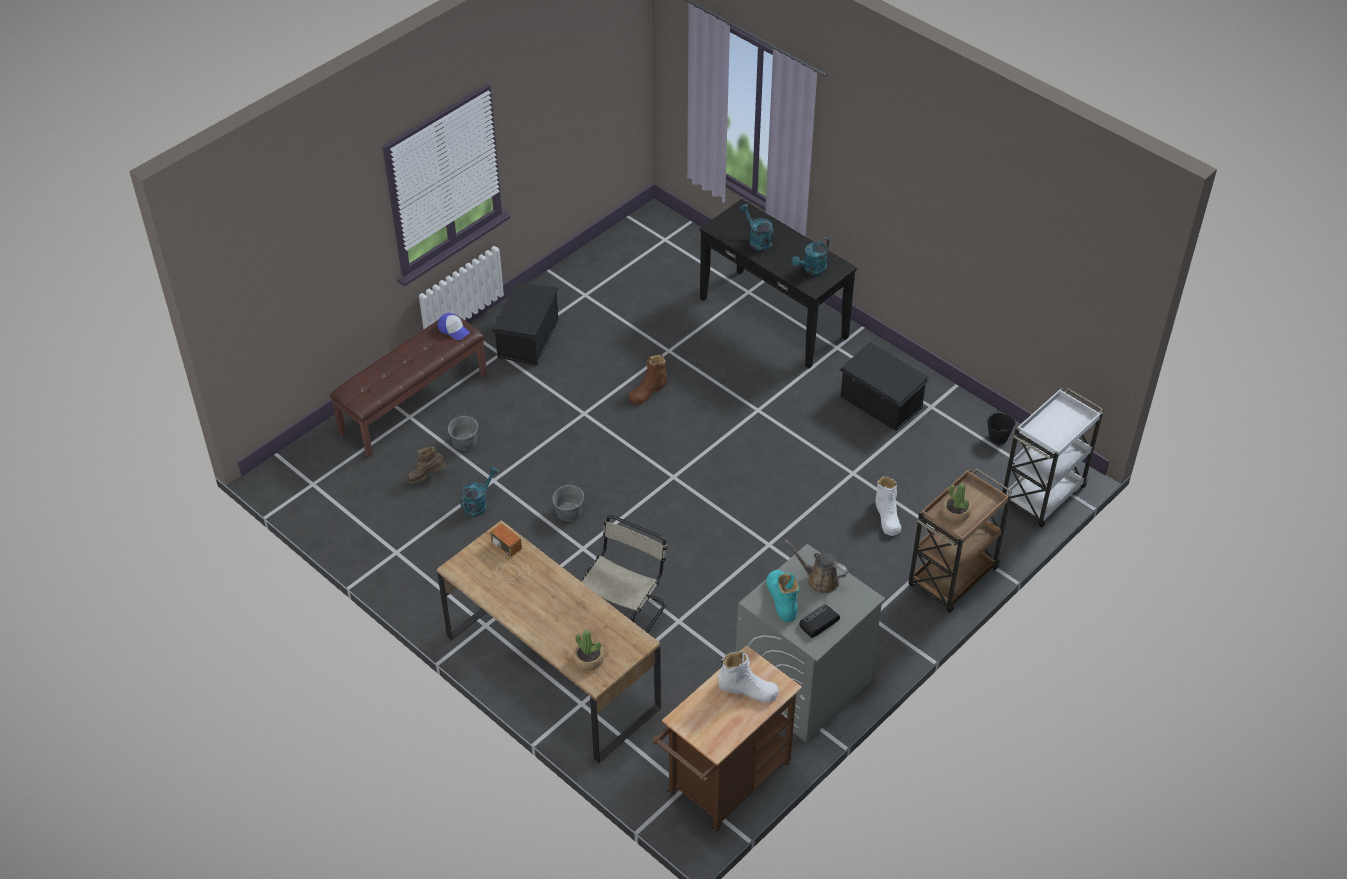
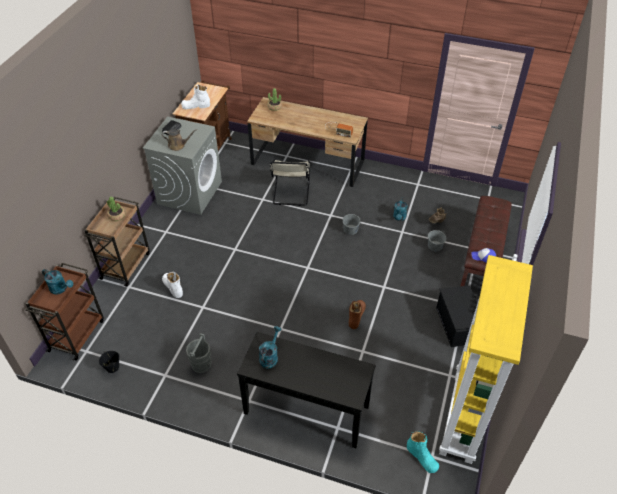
camera: 155 degrees right, 0 degrees up
turquoise watering can [740,204,774,251] -> turquoise watering can moved to [42,269,73,295]
turquoise boot [766,570,799,622] -> turquoise boot moved to [407,431,439,473]
black storage box [839,342,929,431] -> grey bucket [186,333,211,373]
white cart [1002,388,1104,528] -> brown cart [25,263,104,361]
none -> yellow bookcase [439,255,533,464]

